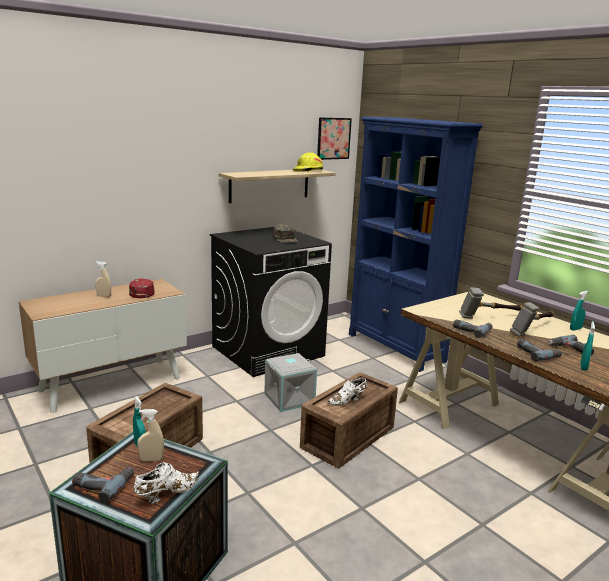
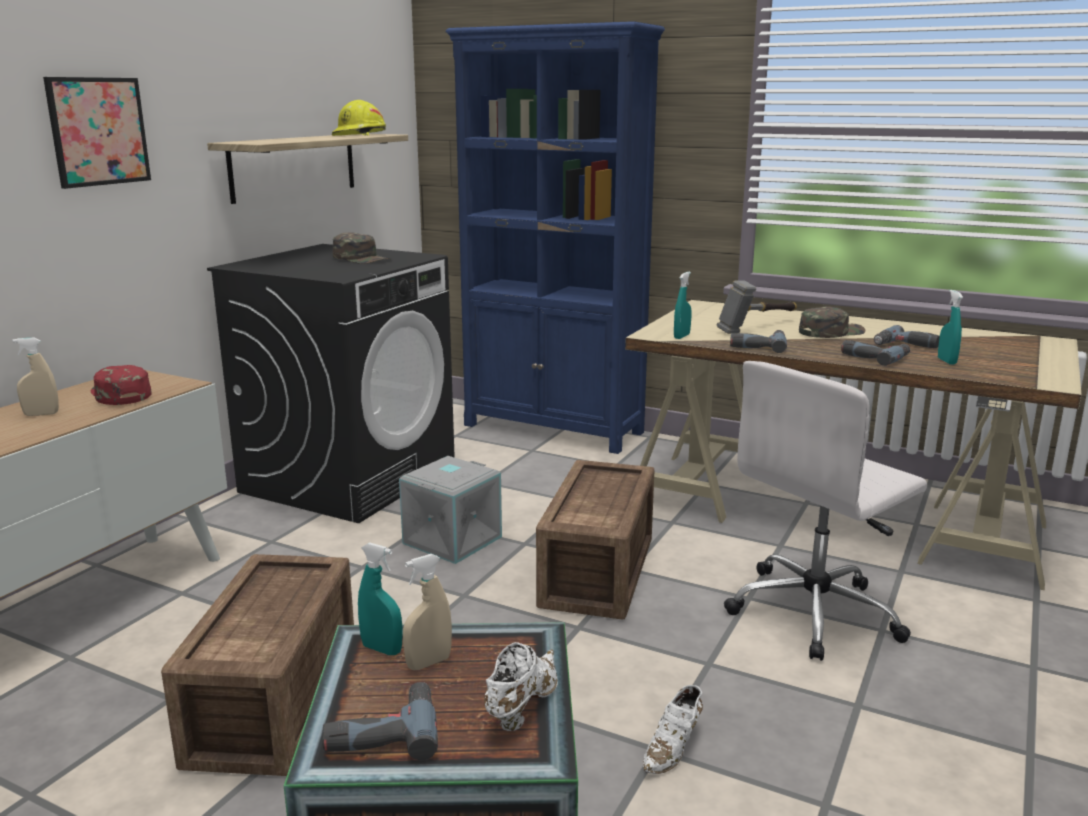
camera: 25 degrees left, 0 degrees up
picture [317,117,352,160] -> picture moved to [43,77,151,189]
white shoe [326,378,367,406] -> white shoe moved to [643,685,703,774]
hammer [510,302,554,336] -> green cap [799,306,866,338]
turquoise spray bottle [570,291,589,331] -> turquoise spray bottle moved to [674,272,692,339]
none -> white office chair [724,361,927,661]

